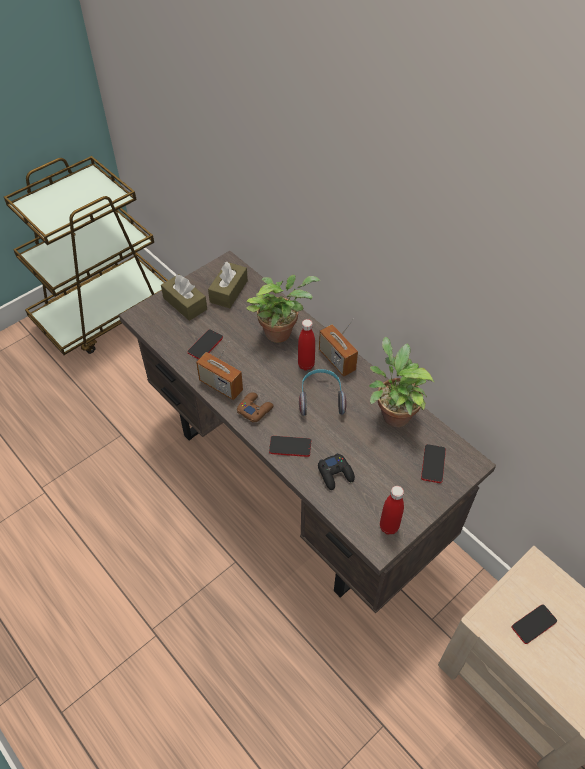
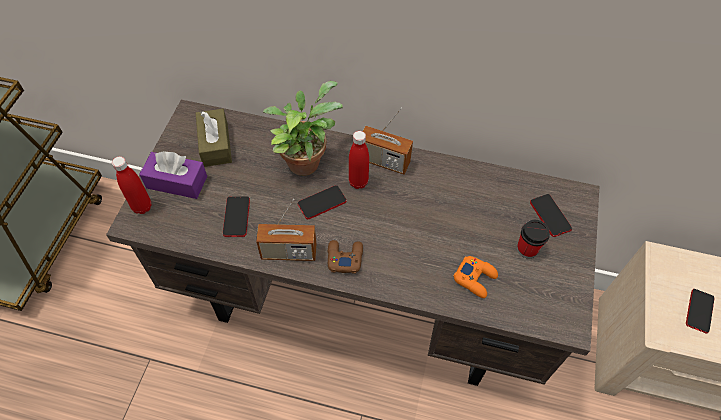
camera: 35 degrees left, 5 degrees up
brown tissue box [161,274,207,321] -> purple tissue box [139,151,207,199]
phone [269,436,311,457] -> phone moved to [298,185,347,219]
headphones [299,369,347,416] -> none
black game controller [318,453,355,490] -> orange game controller [453,256,498,298]
potted plant [369,337,435,427] -> none
red bottle [380,486,404,535] -> red bottle moved to [112,156,151,214]
none -> cup [517,220,550,259]

